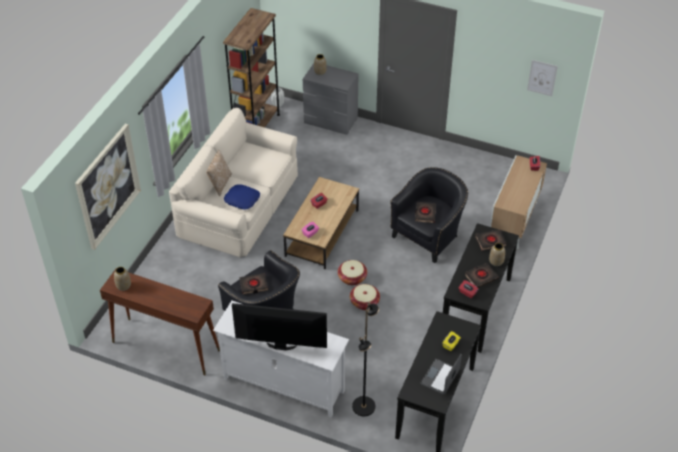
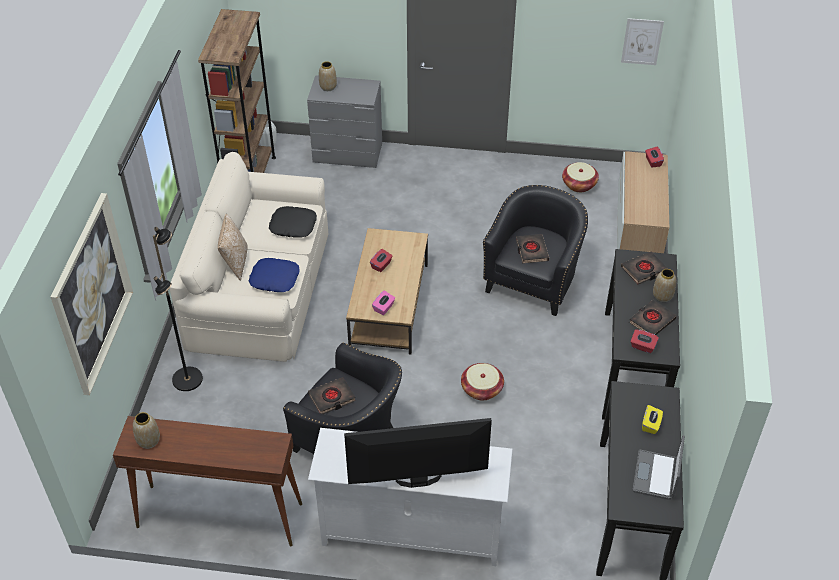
camera: 15 degrees left, 0 degrees up
basket [338,260,367,285] -> basket moved to [562,162,599,192]
black floor lamp [352,302,379,416] -> black floor lamp moved to [153,227,203,391]
none -> black pillow [269,206,317,238]

